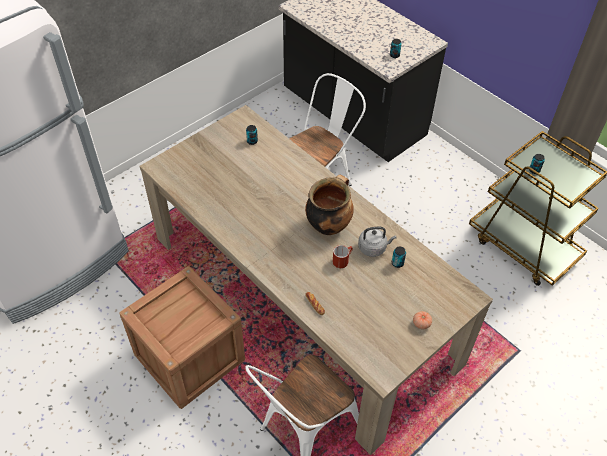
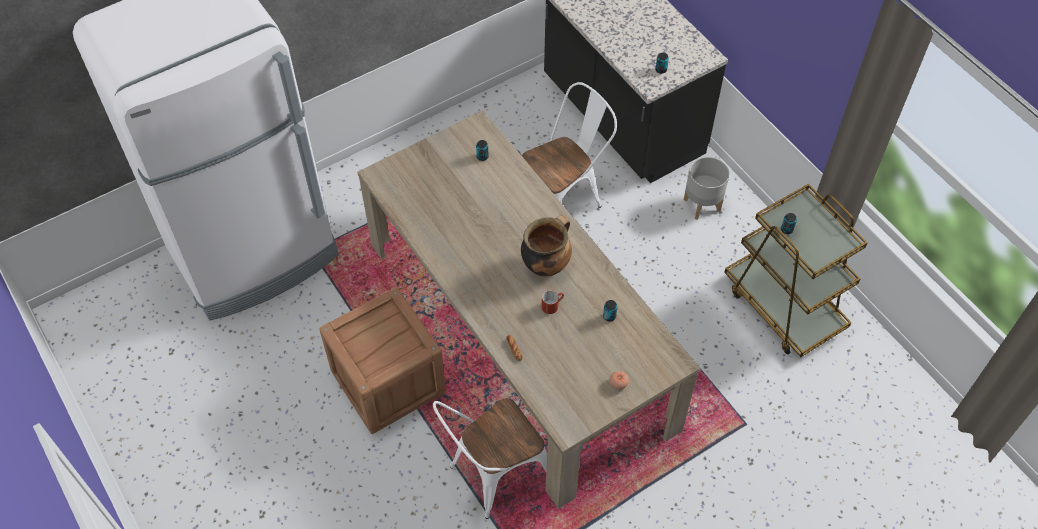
camera: 10 degrees right, 5 degrees up
grey kettle [358,227,396,257] -> none
none -> grey planter [684,157,729,220]

